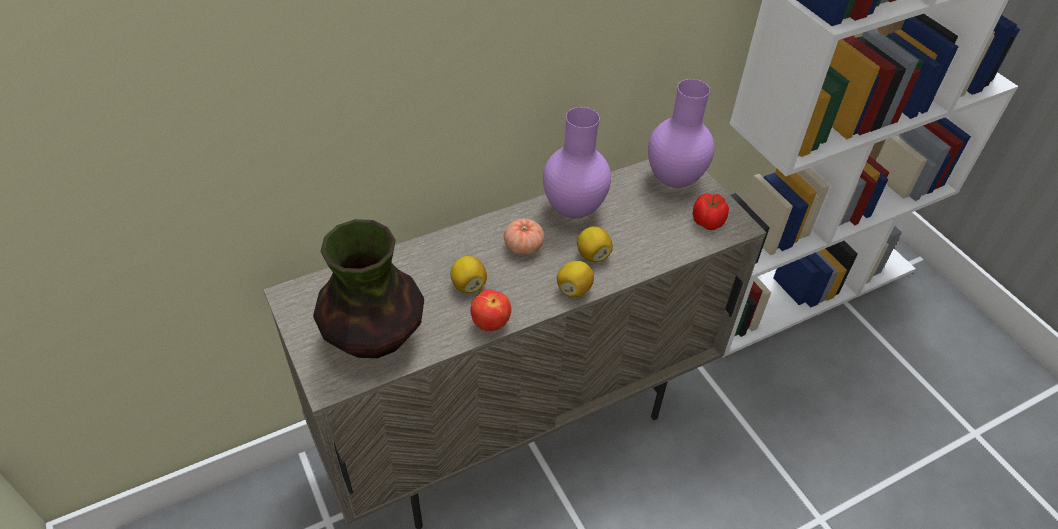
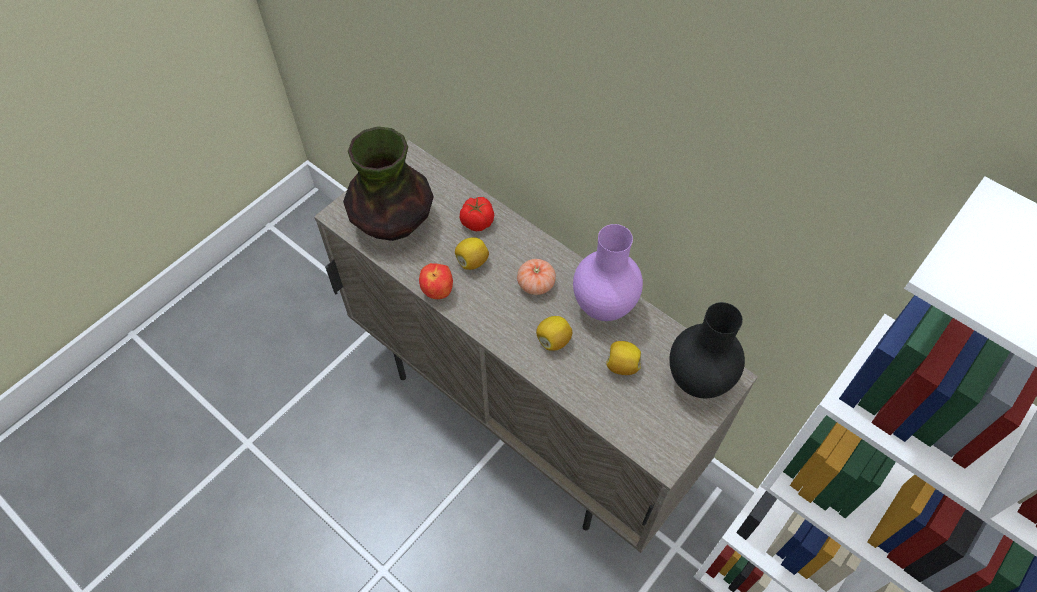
camera: 70 degrees right, 10 degrees up
lemon [557,261,594,298] -> lemon moved to [606,341,641,375]
purple vase [648,79,714,188] -> black vase [669,302,745,399]
tomato [693,193,729,230] -> tomato moved to [460,197,494,231]

